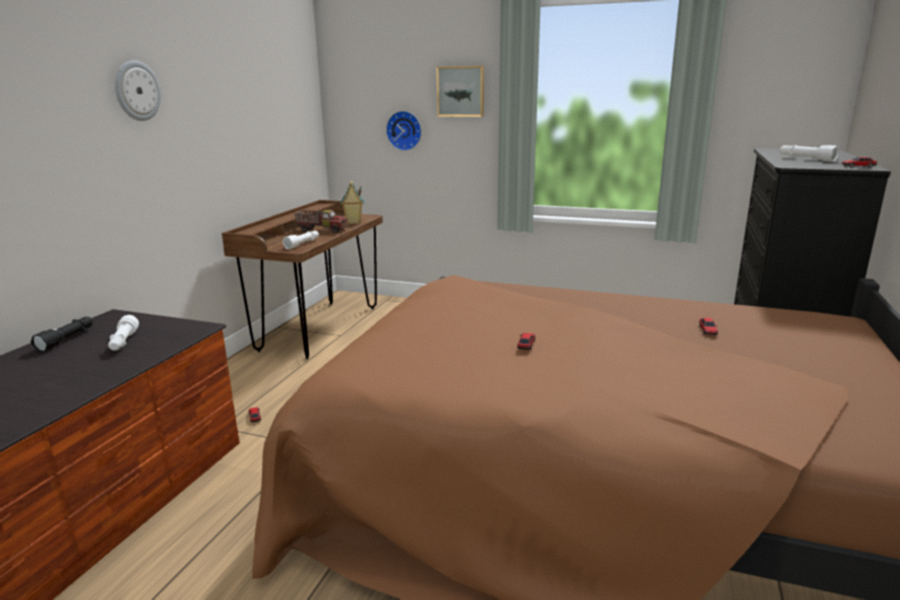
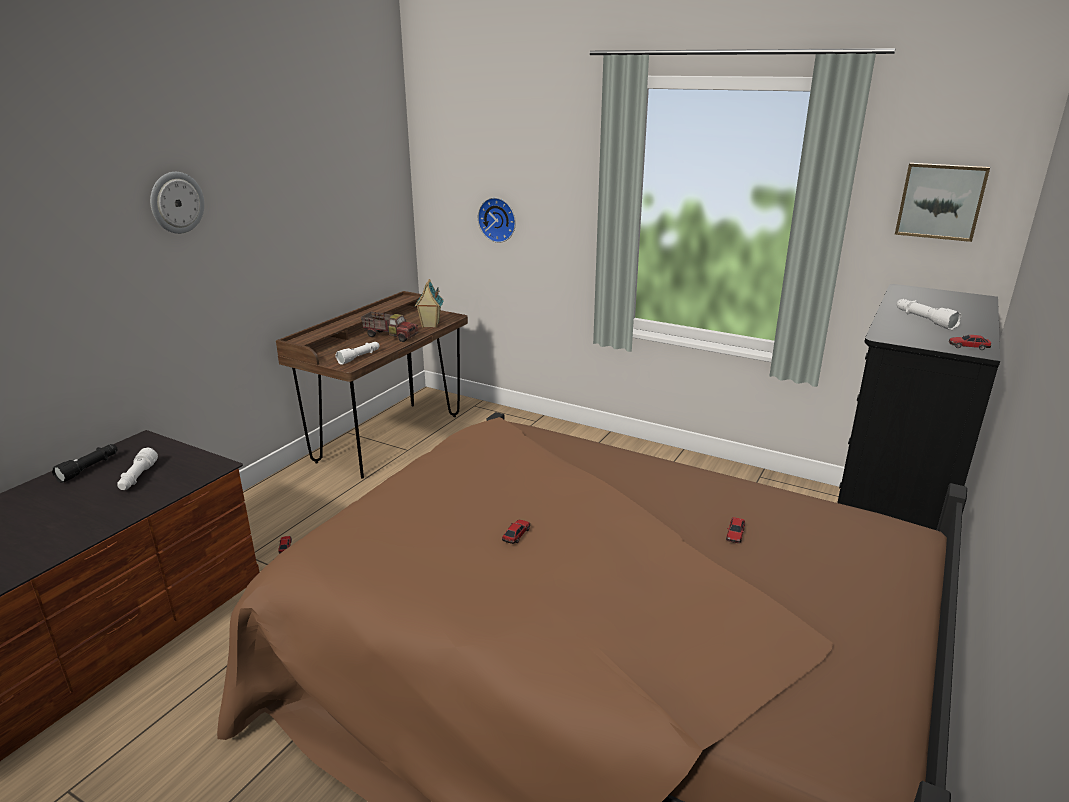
camera: 10 degrees right, 5 degrees up
picture [437,66,484,117] -> picture moved to [895,163,990,242]

